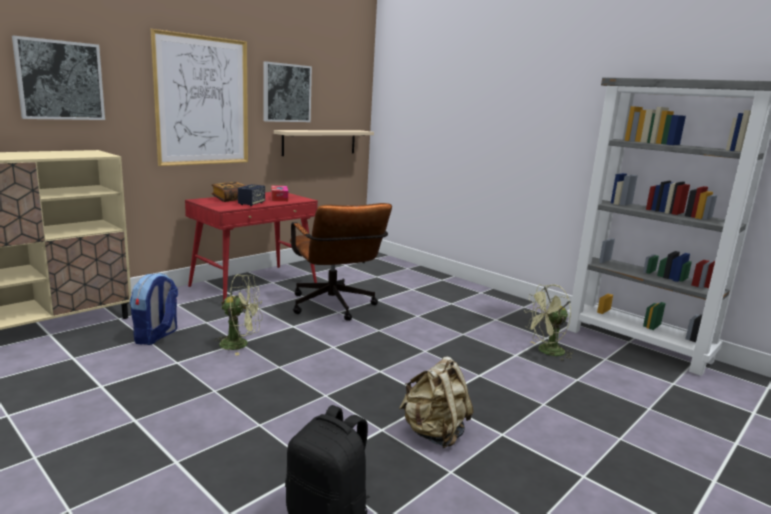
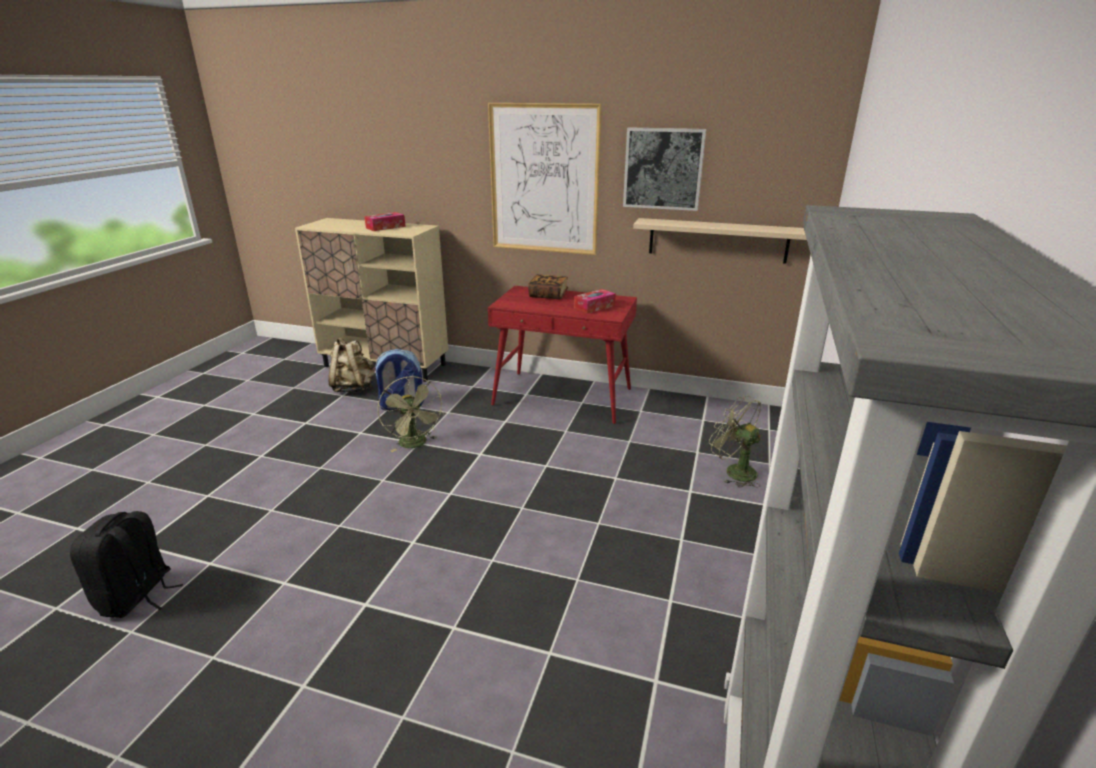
camera: 65 degrees right, 10 degrees up
picture [12,36,105,120] -> none
speaker [238,184,265,206] -> none
brown office chair [290,203,392,321] -> none
beige backpack [399,356,473,448] -> beige backpack moved to [329,338,374,393]
green fan [524,284,574,361] -> green fan moved to [709,396,761,487]
none -> tissue box [364,212,406,231]

